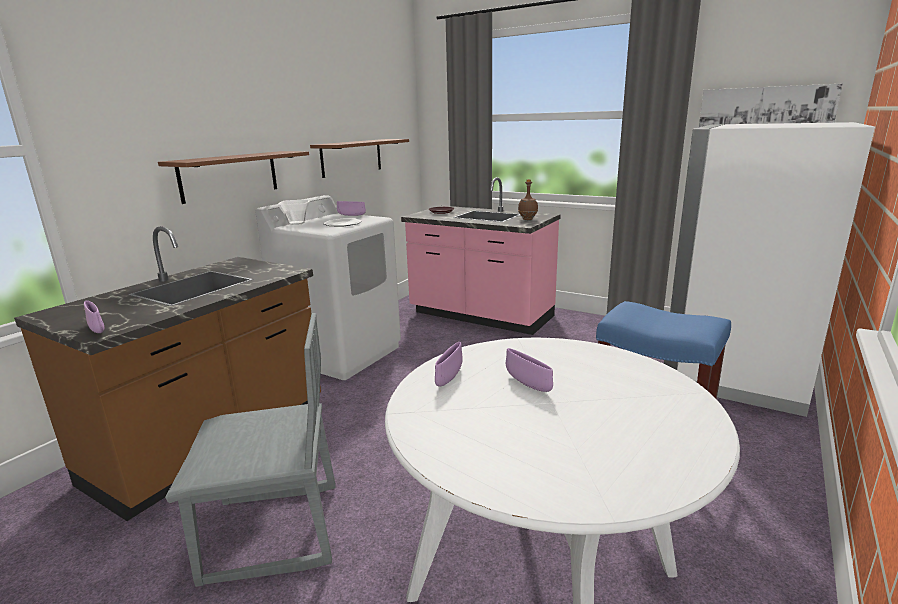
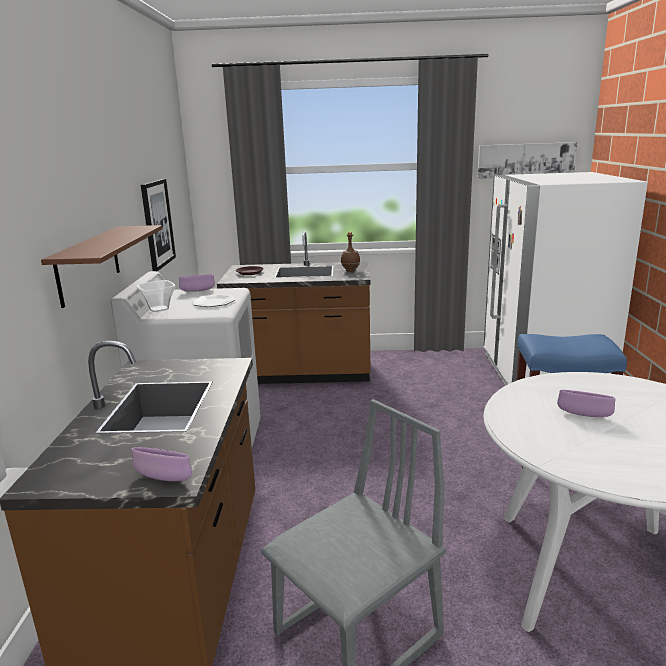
camera: 30 degrees left, 0 degrees up
brown shelf [310,139,409,178] -> picture [141,179,176,271]
pink counter [401,177,561,335] -> brown counter [217,231,371,384]
purple bowl [435,342,463,387] -> none

